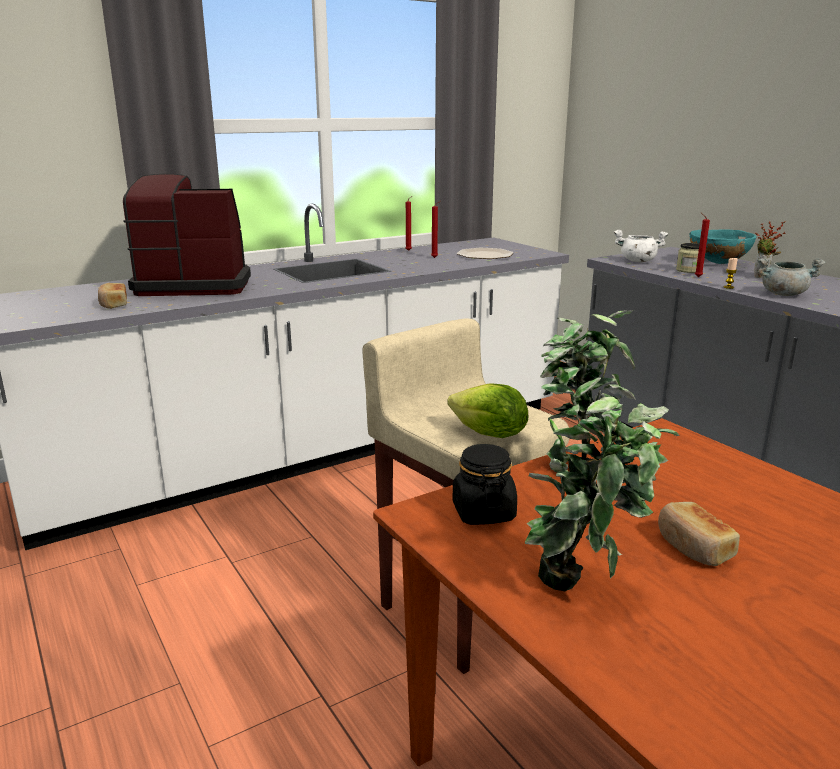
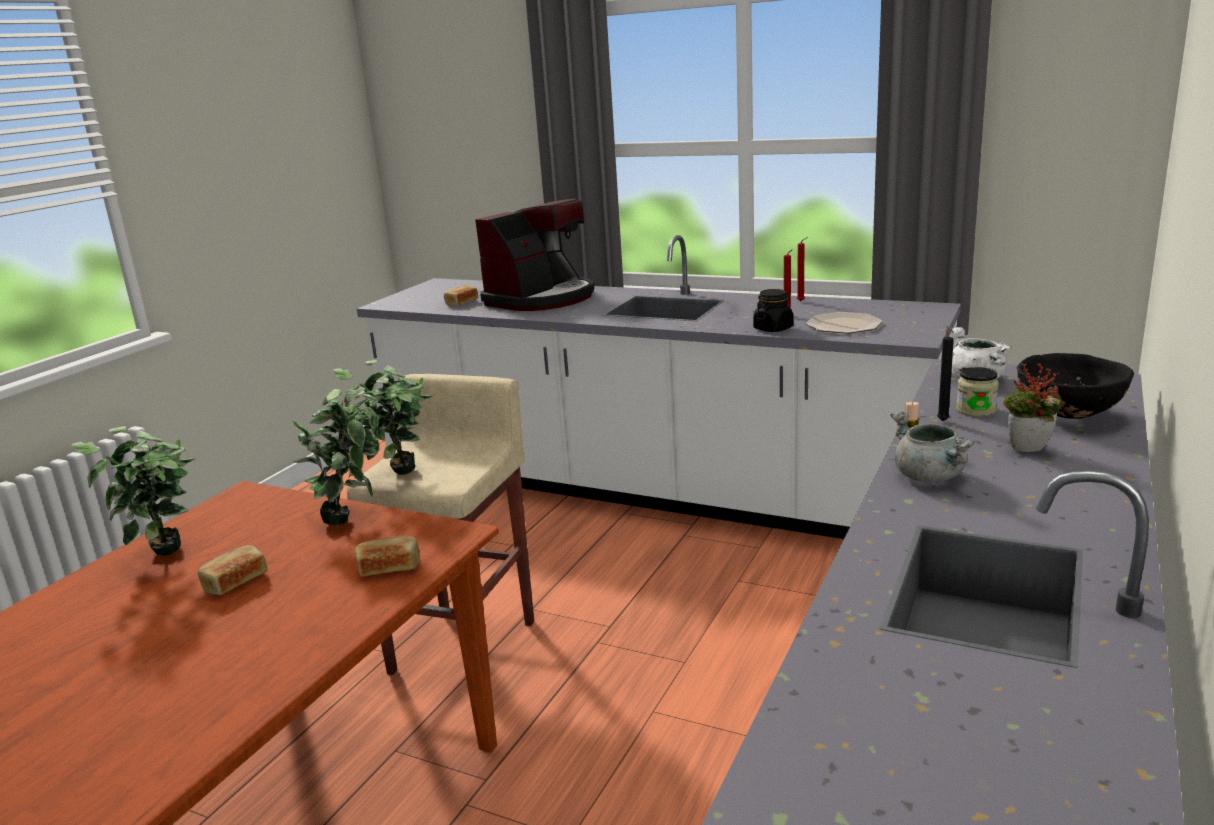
camera: 60 degrees right, 0 degrees up
coffee machine [123,174,251,296] -> coffee machine turned 75 degrees clockwise [475,199,594,311]
lettuce [447,383,528,438] -> potted plant [333,360,432,475]
black jar [453,444,517,525] -> black jar moved to [753,289,793,332]
turquoise bowl [689,229,757,264] -> black bowl [1017,353,1134,419]
red candle [695,213,710,277] -> black candle [937,326,954,421]
none -> bread [355,536,420,576]

